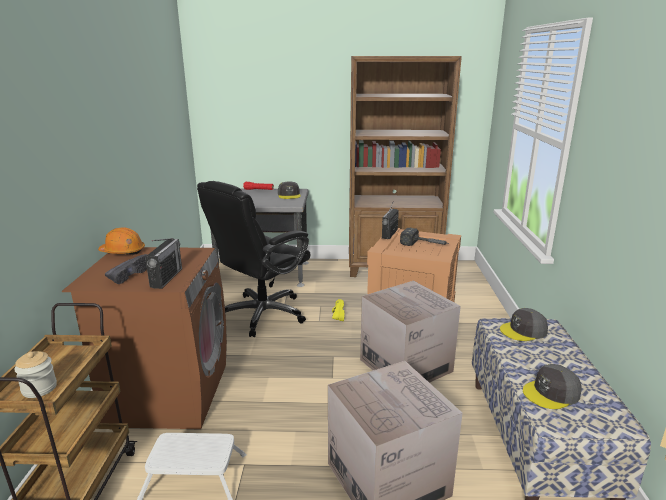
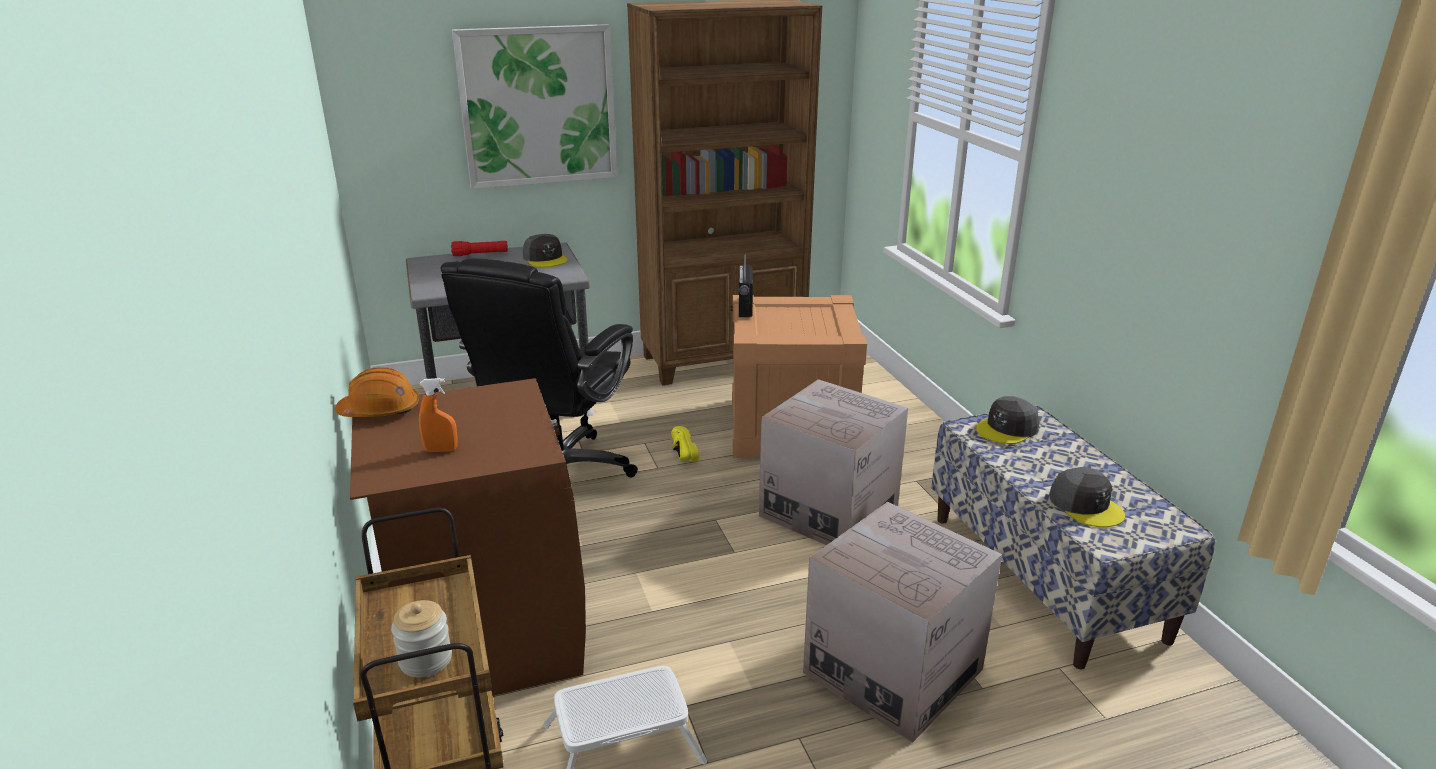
camera: 20 degrees left, 5 degrees up
black shoe [105,254,147,284] -> orange spray bottle [419,378,458,452]
radio [145,238,182,289] -> none
hammer [400,228,449,246] -> none
grey cap [523,364,581,409] -> grey cap turned 75 degrees counterclockwise [1049,467,1125,527]
none -> picture [452,24,617,189]

